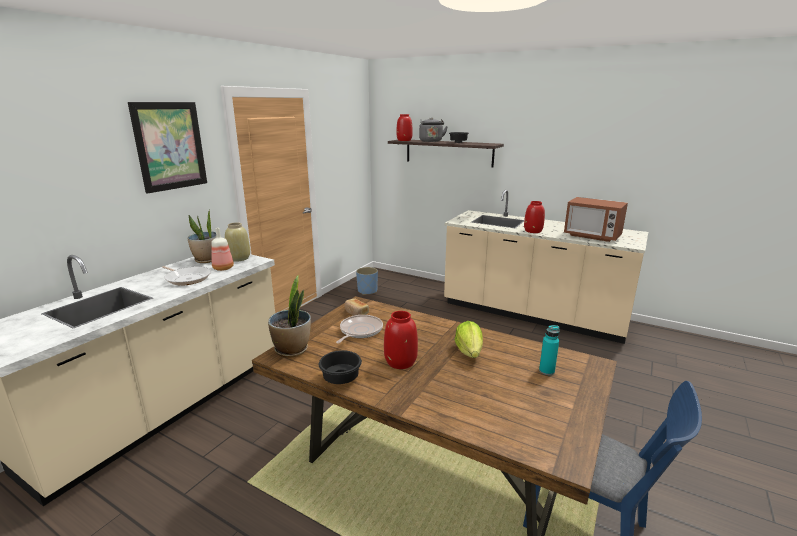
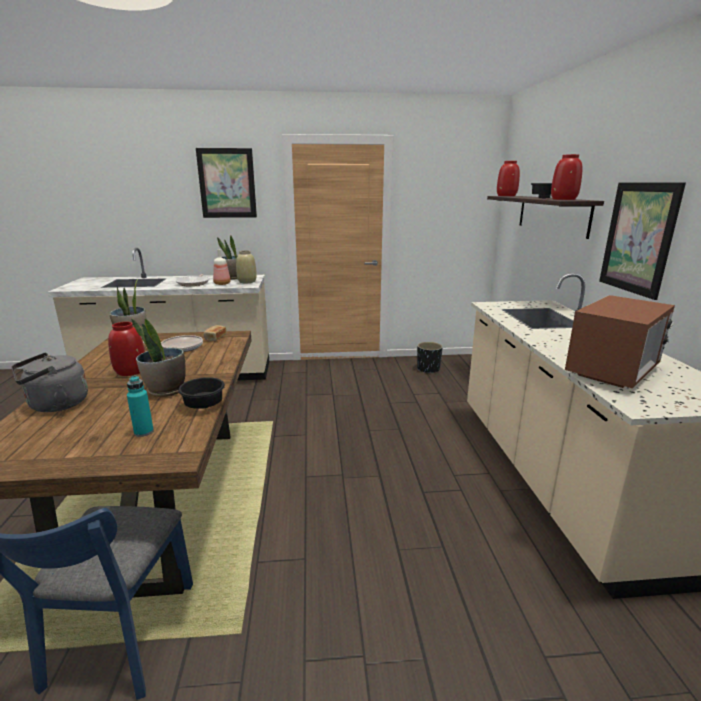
camera: 55 degrees right, 0 degrees up
black bowl [319,350,362,384] -> black bowl moved to [178,377,225,409]
blue planter [356,267,378,295] -> black planter [417,342,443,374]
grey kettle [419,118,448,142] -> grey kettle moved to [12,353,88,412]
lettuce [455,321,483,358] -> potted plant [131,318,186,397]
red vase [524,201,545,233] -> red vase moved to [551,154,582,200]
microwave [564,197,628,242] -> microwave turned 135 degrees counterclockwise [565,295,675,388]
none -> picture [599,182,686,300]

